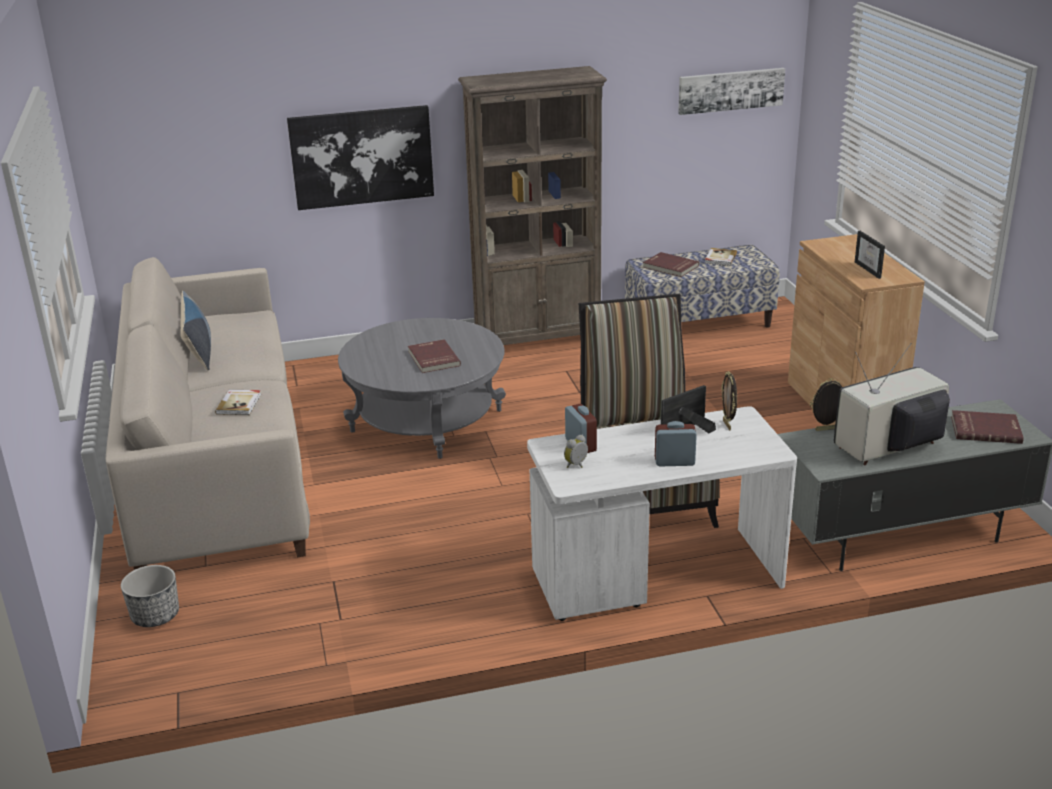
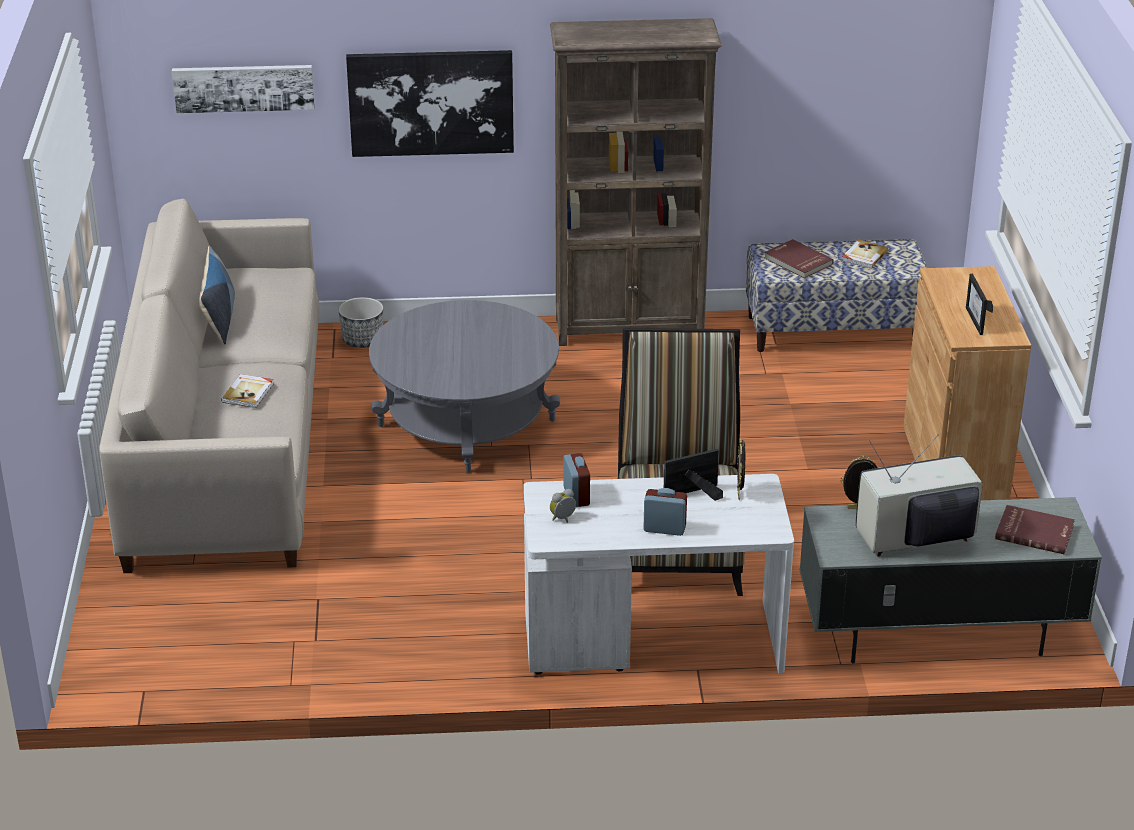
camera: 10 degrees right, 5 degrees up
planter [121,565,179,627] -> planter moved to [338,297,383,348]
red book [408,339,461,373] -> none
picture [678,68,785,115] -> picture moved to [172,65,315,113]

